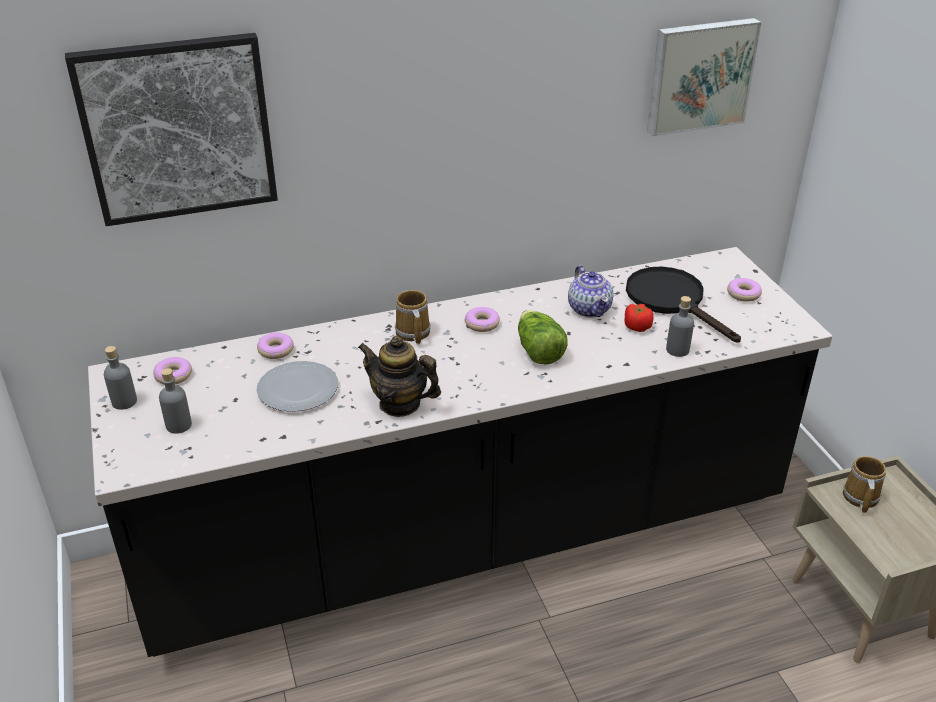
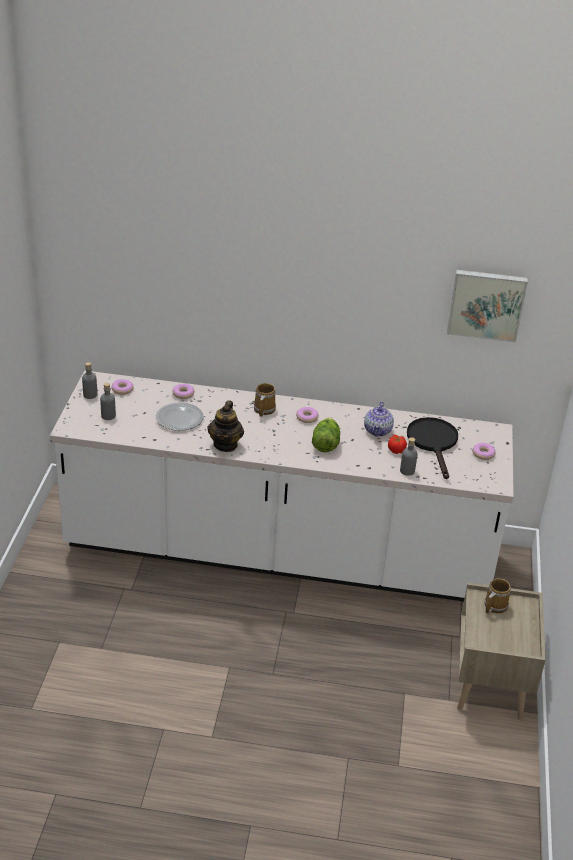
camera: 25 degrees right, 0 degrees up
picture [65,33,278,226] -> none
black counter [88,247,833,657] -> white counter [50,371,514,601]
teapot [358,336,441,417] -> teapot turned 135 degrees counterclockwise [207,400,244,452]

